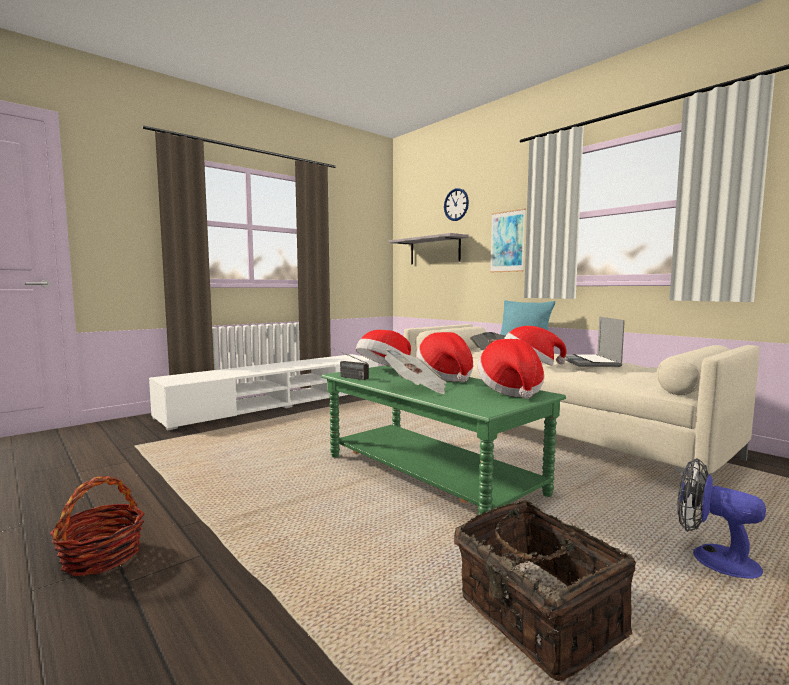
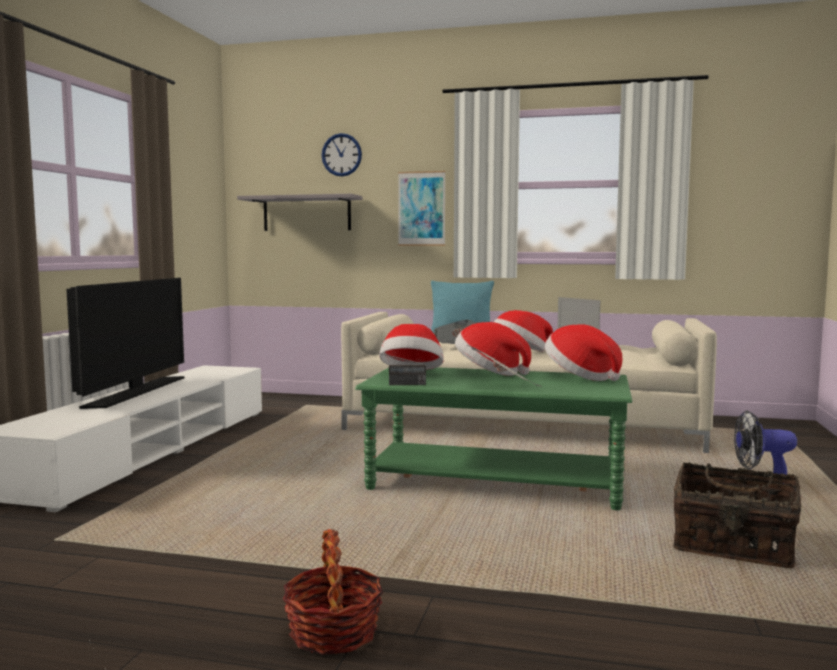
camera: 35 degrees left, 0 degrees up
none -> television [66,278,184,409]

